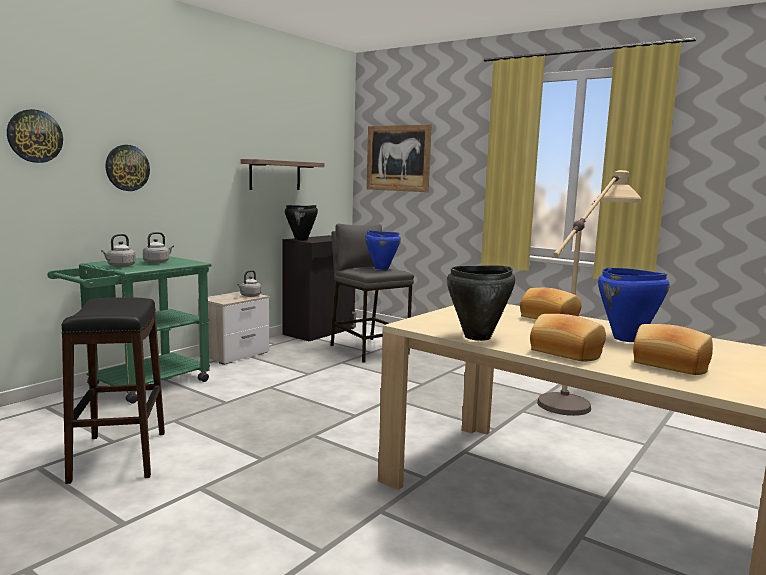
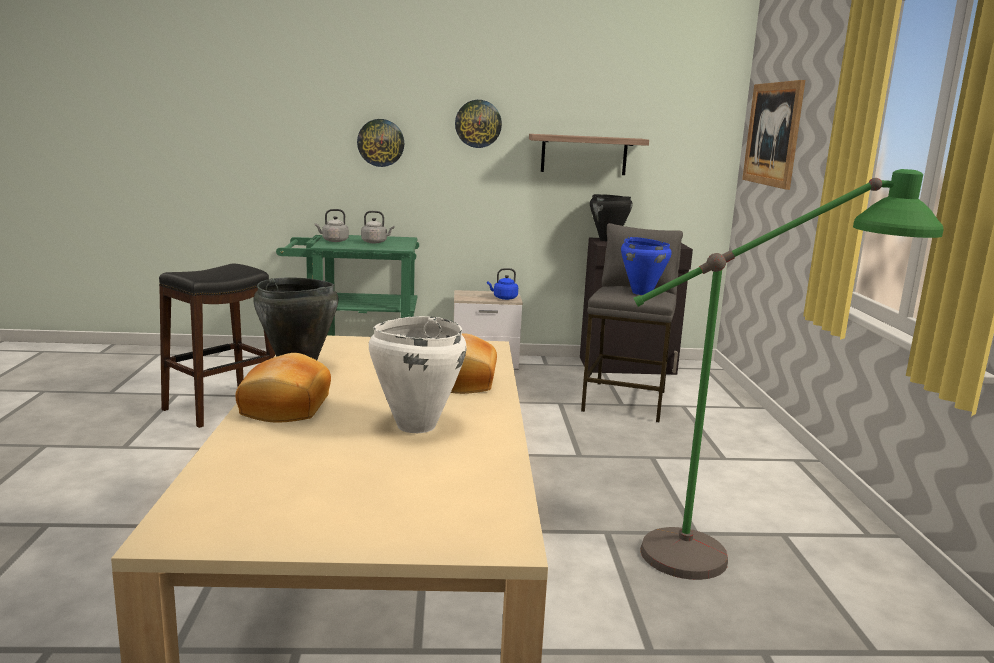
camera: 50 degrees right, 5 degrees up
wall clock [7,109,63,163] -> wall clock moved to [455,100,502,148]
grey kettle [237,270,261,297] -> blue kettle [487,268,518,300]
beige floor lamp [537,170,641,416] -> green floor lamp [634,169,944,580]
blue cooking pot [598,268,670,342] -> white cooking pot [369,316,467,433]
bread [633,324,713,375] -> none

